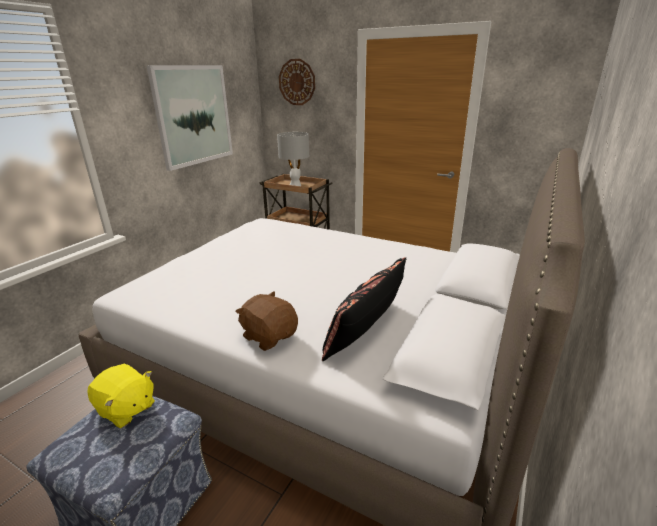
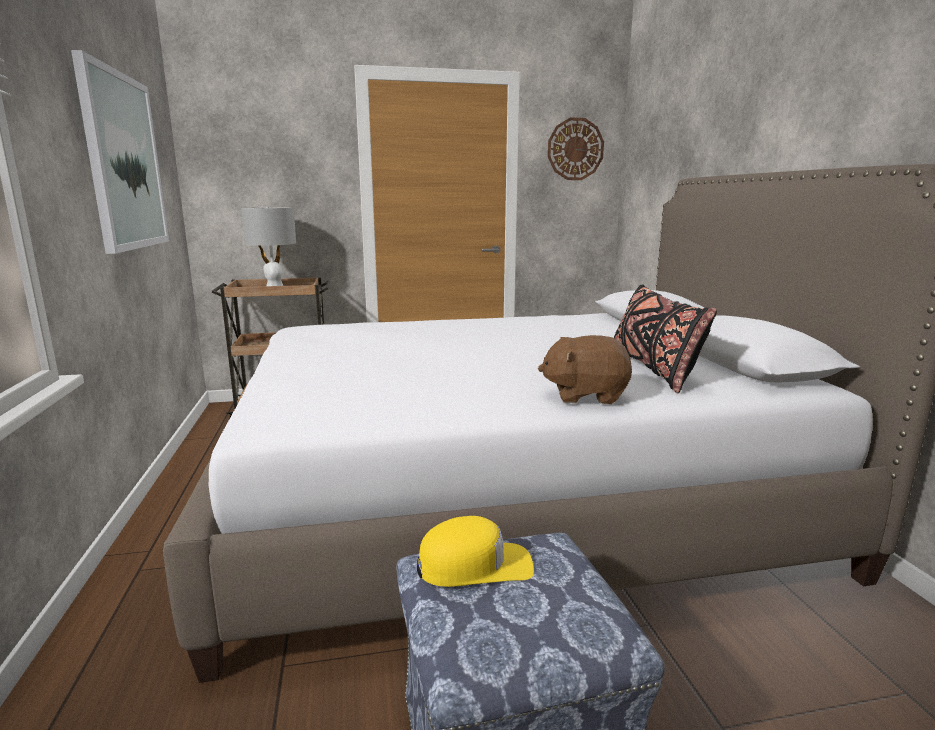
camera: 40 degrees left, 10 degrees down
yellow plush toy [87,364,155,428] -> yellow cap [417,516,534,587]
wall clock [279,59,315,105] -> wall clock moved to [548,118,604,180]

